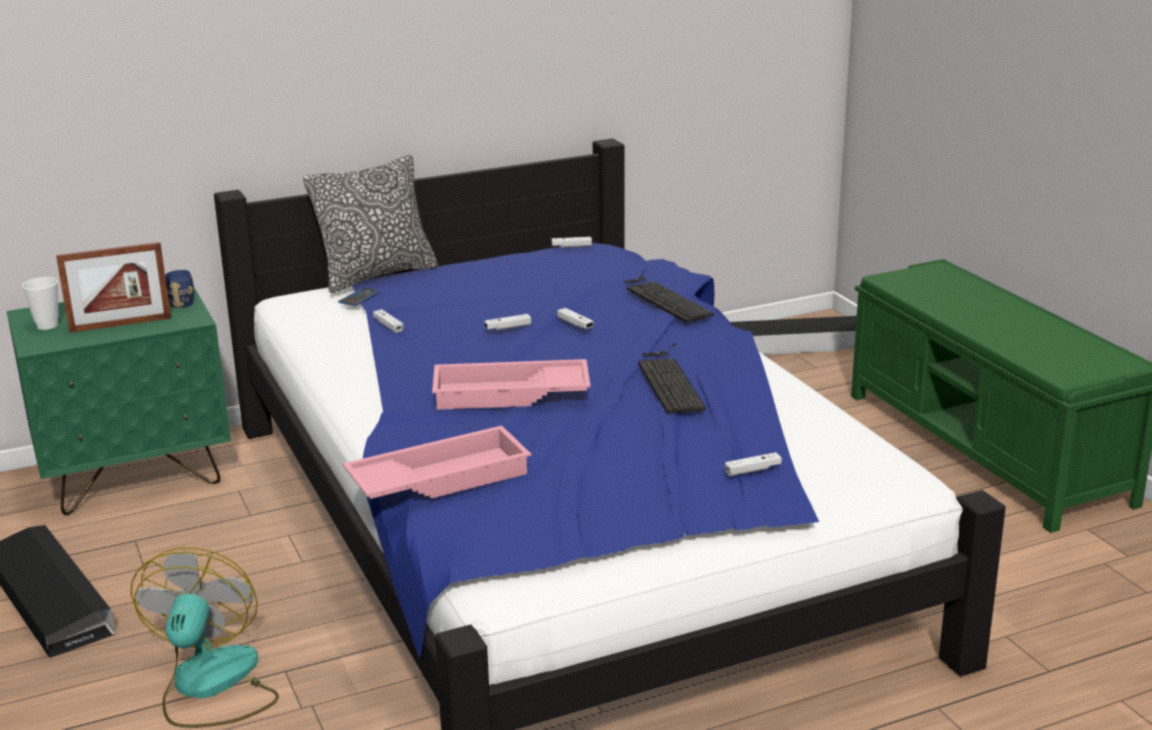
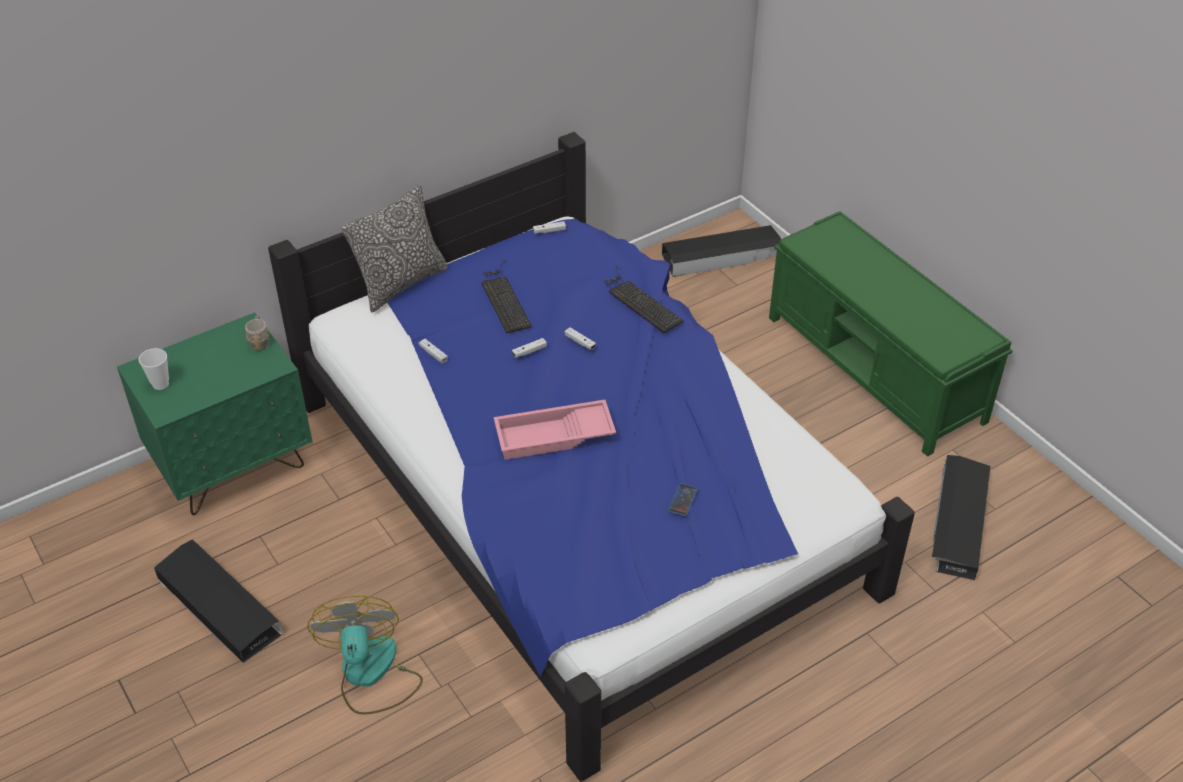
camera: 10 degrees left, 20 degrees up
picture frame [56,242,171,333] -> none
blue mug [165,270,194,308] -> grey mug [245,315,269,351]
phone [338,287,381,306] -> phone moved to [668,483,698,517]
pink tray [343,426,531,499] -> none
keyboard [638,343,706,414] -> keyboard moved to [481,260,532,334]
white game controller [725,452,782,476] -> none
none -> black storage box [932,455,991,580]

